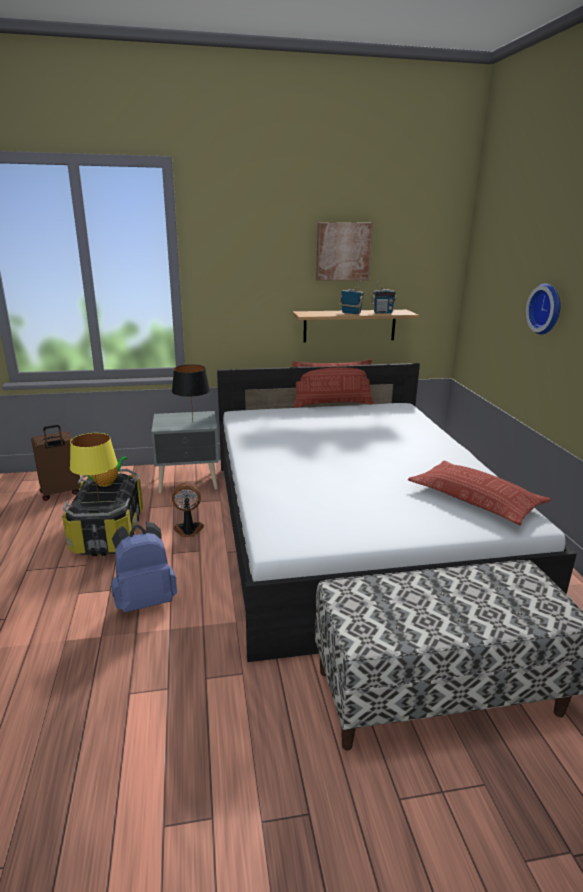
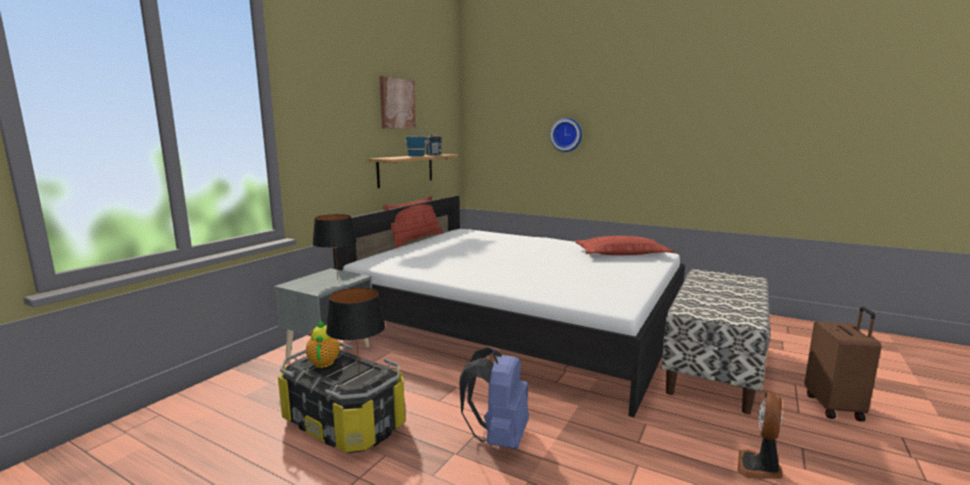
camera: 50 degrees left, 10 degrees down
brown suitcase [31,425,81,501] -> brown suitcase moved to [804,307,881,421]
yellow table lamp [70,433,118,500] -> black table lamp [326,287,386,376]
fan [172,482,204,537] -> fan moved to [738,392,782,479]

